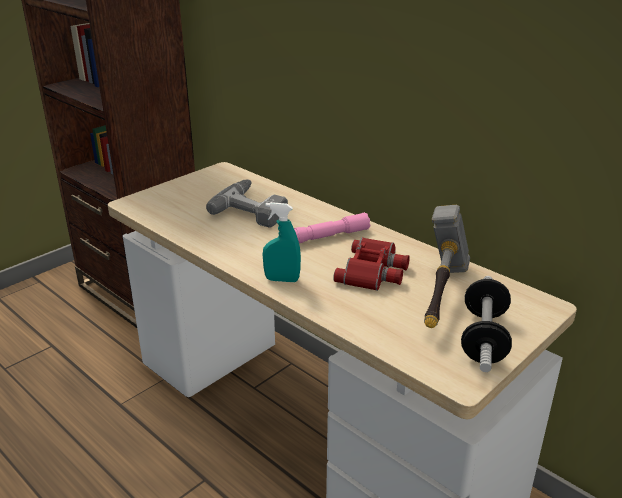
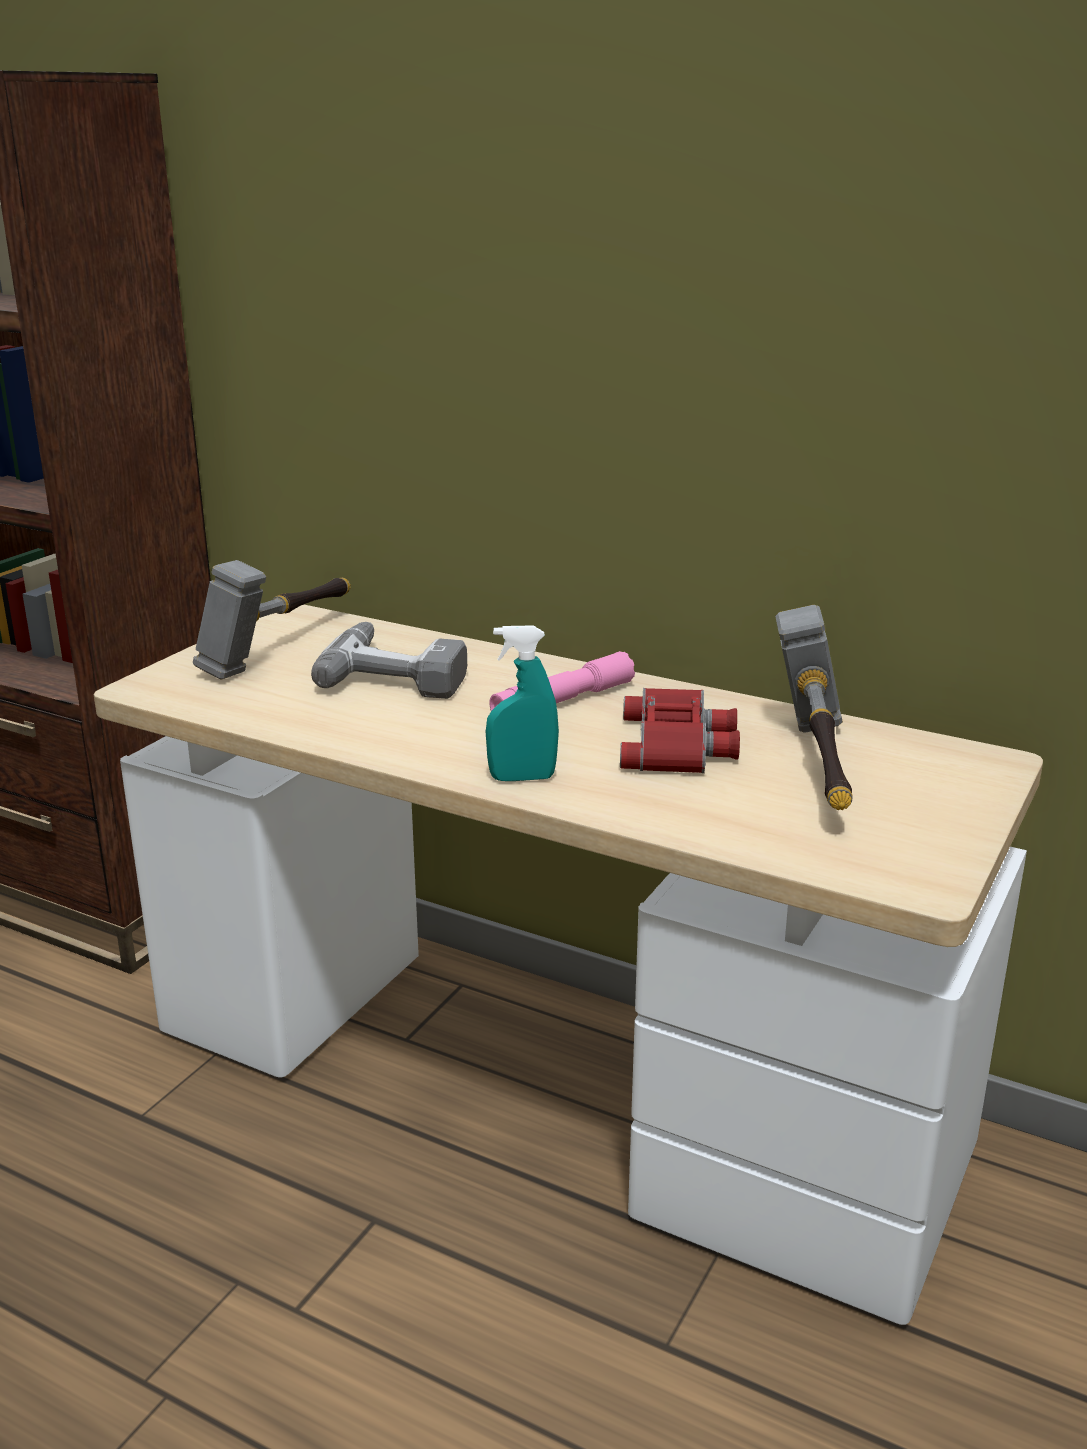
camera: 15 degrees left, 5 degrees down
dumbbell [461,276,512,372] -> none
none -> hammer [193,560,351,680]

